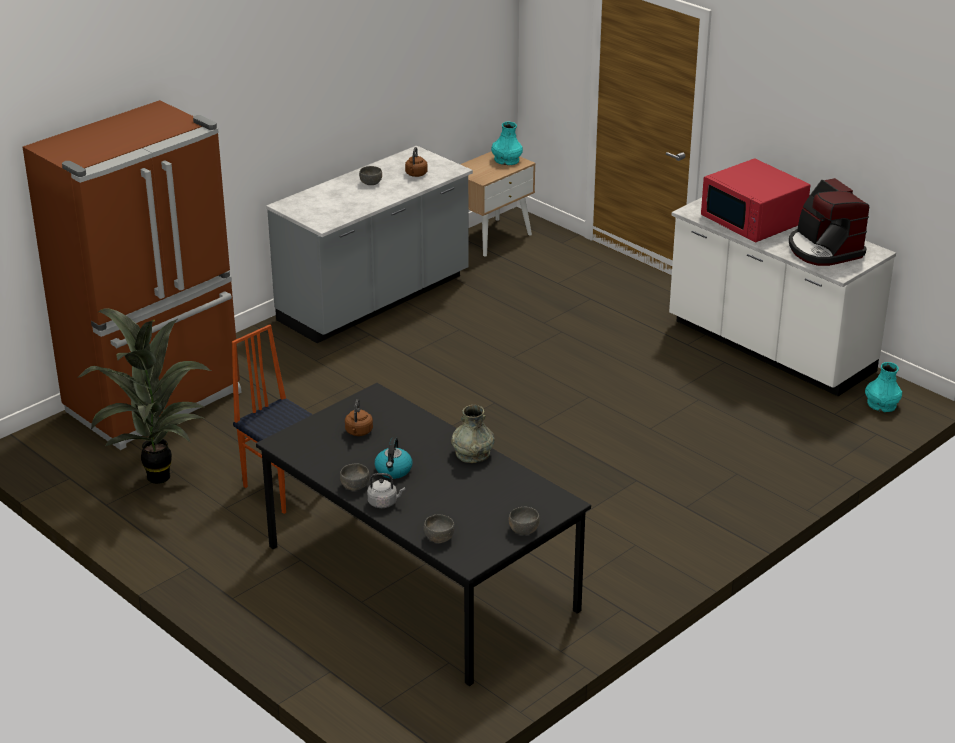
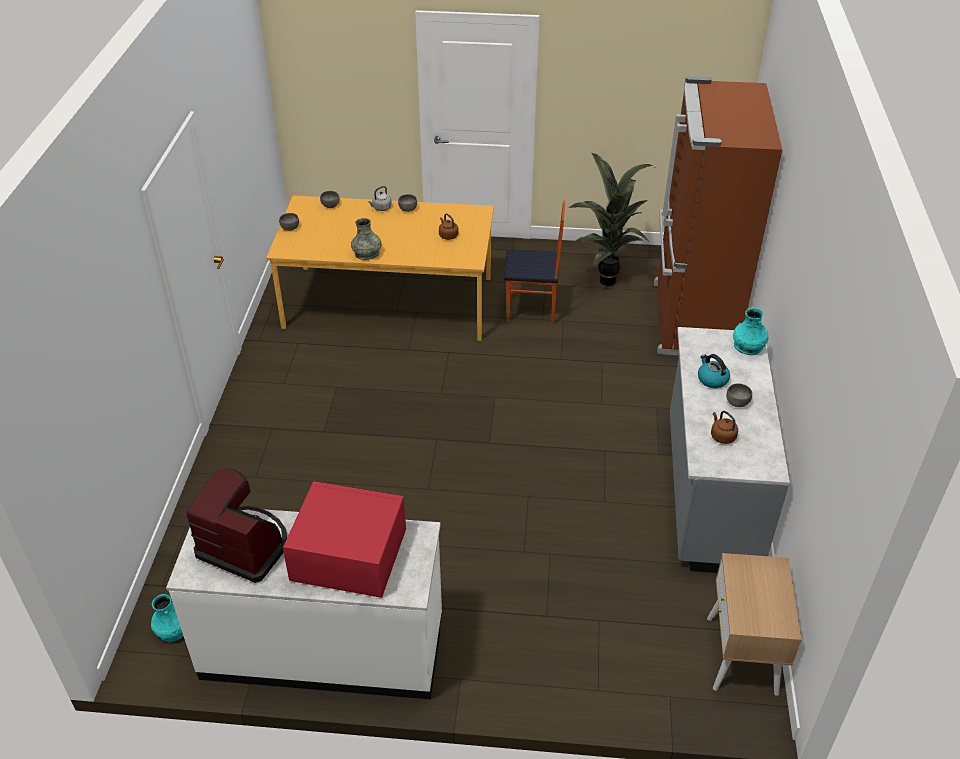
camera: 140 degrees right, 10 degrees up
black dining table [256,383,591,686] -> orange dining table [266,196,494,341]
kettle [375,437,412,479] -> kettle moved to [698,354,730,388]
turquoise vase [491,122,523,165] -> turquoise vase moved to [733,308,769,355]

